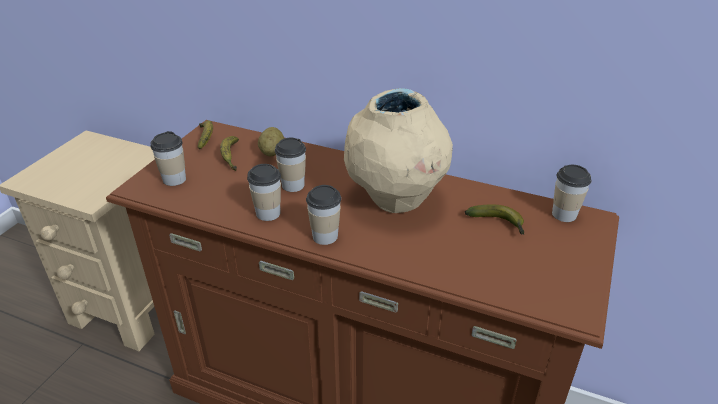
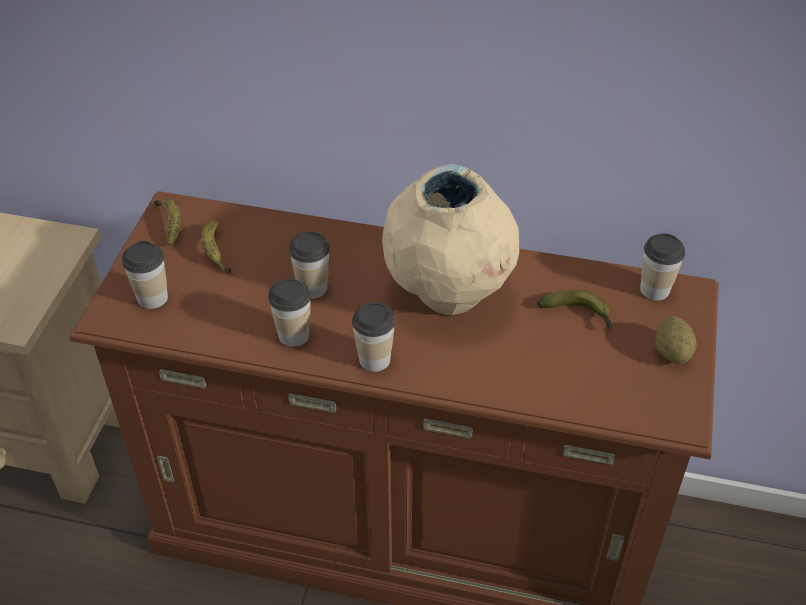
camera: 10 degrees left, 10 degrees up
potato [258,127,284,156] -> potato moved to [655,316,697,364]

